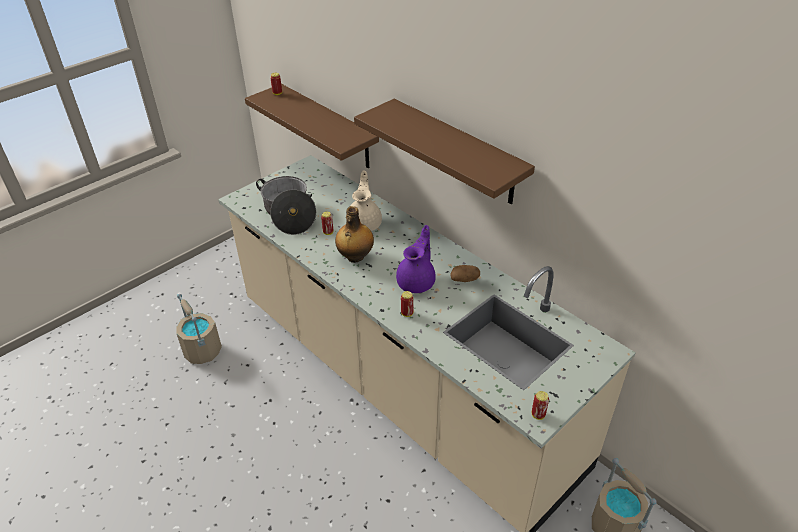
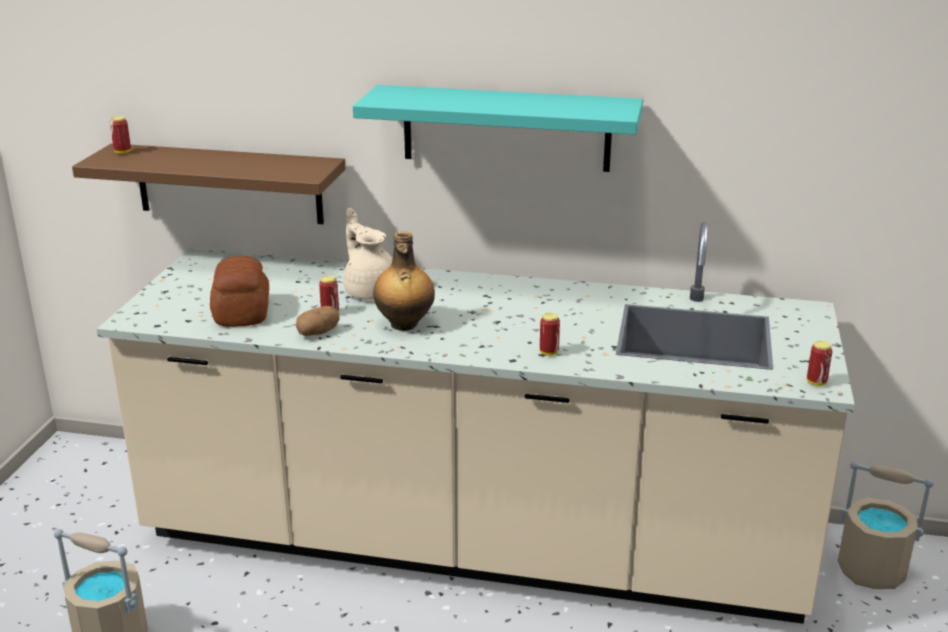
camera: 35 degrees left, 15 degrees down
cooking pot [256,176,316,235] -> bread [210,256,269,327]
brown shelf [354,99,535,204] -> turquoise shelf [353,85,643,172]
purple teapot [396,225,436,293] -> none
potato [450,265,480,282] -> potato moved to [296,306,340,336]

